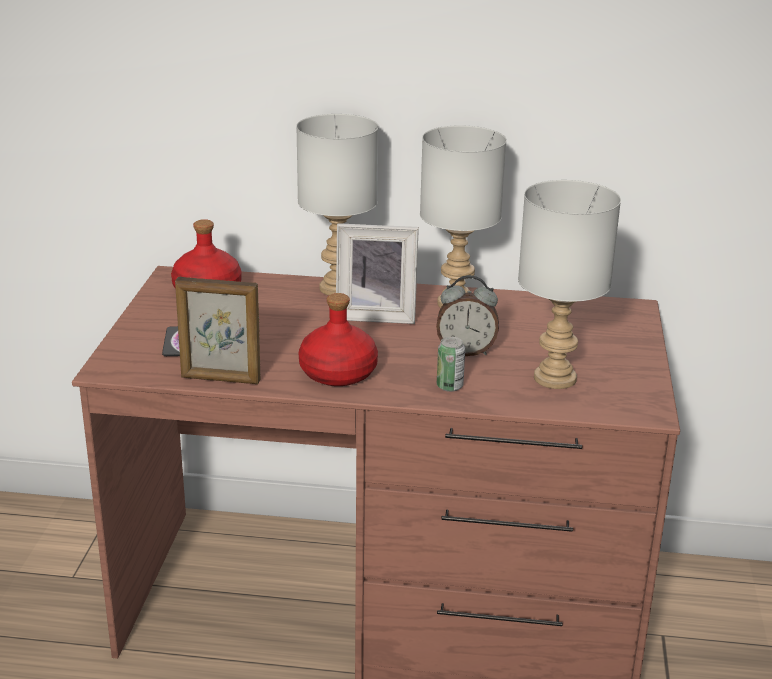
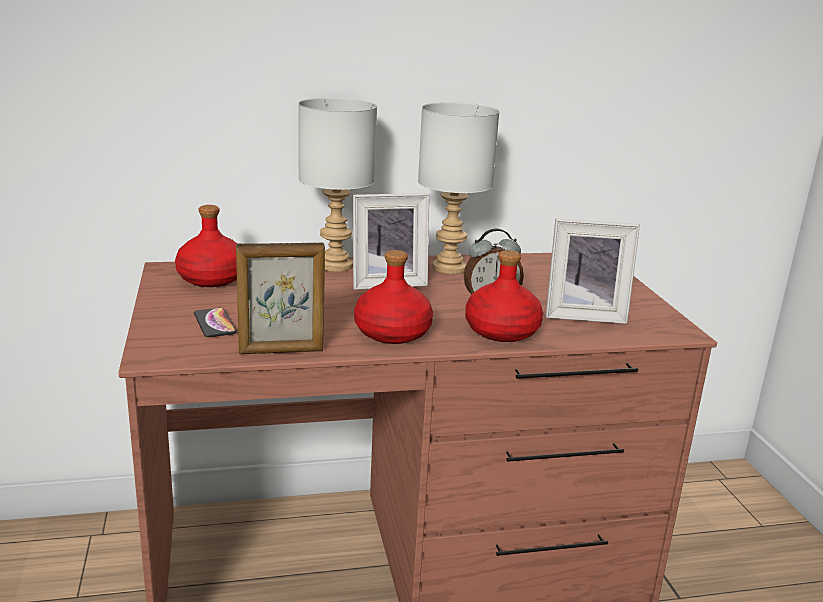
camera: 20 degrees left, 5 degrees down
can [437,337,465,392] -> red bottle [465,250,543,342]
grey table lamp [518,180,621,389] -> picture frame [545,219,640,324]

